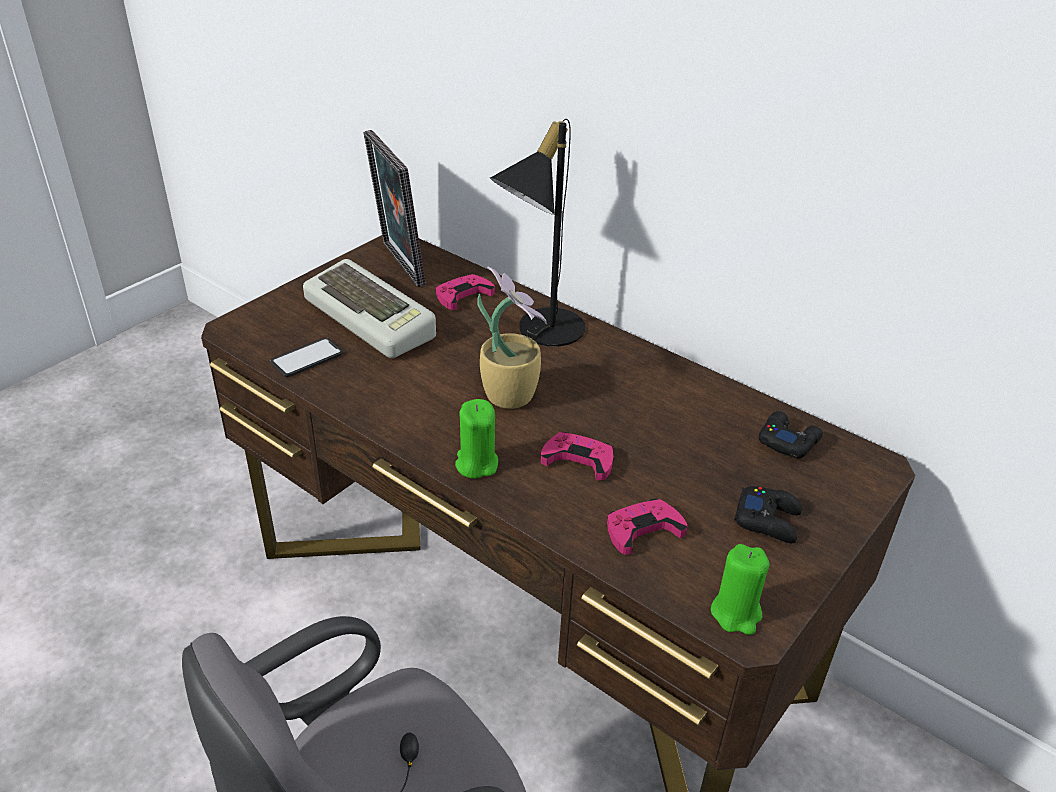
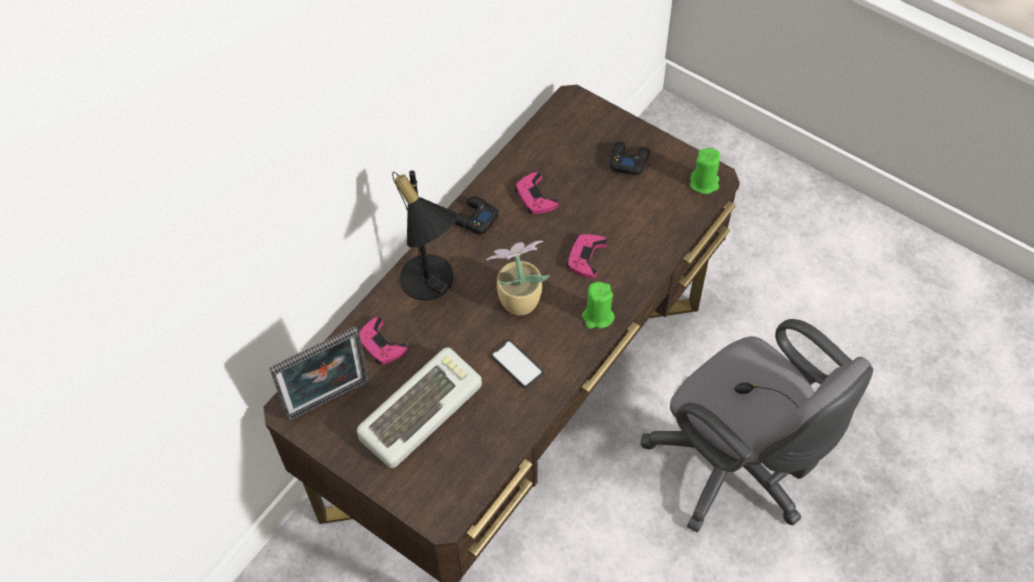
camera: 90 degrees left, 20 degrees up
phone [270,338,343,377] -> phone moved to [491,340,544,388]
pink game controller [607,498,688,555] -> pink game controller moved to [514,172,558,214]
black game controller [759,411,823,459] -> black game controller moved to [454,196,499,234]

